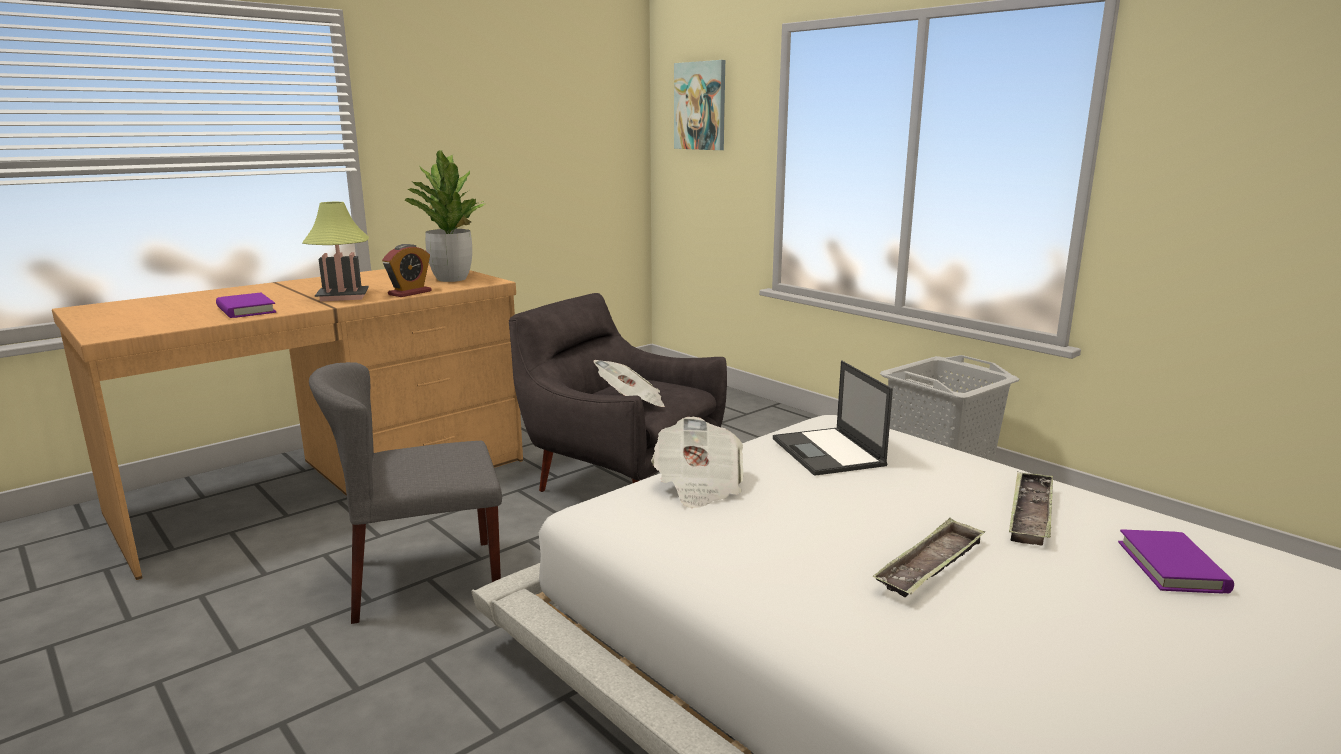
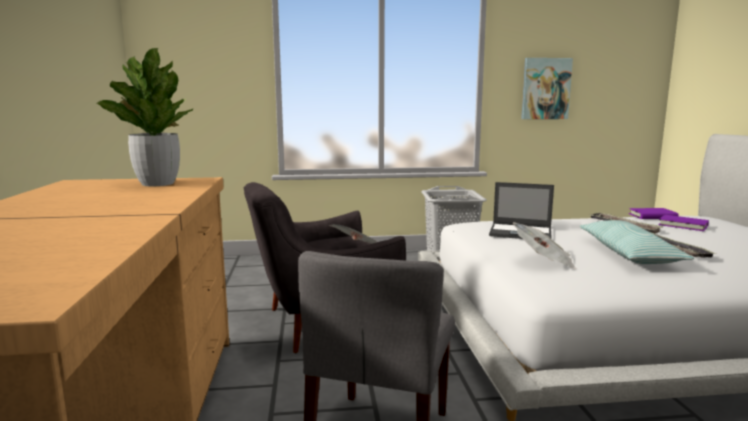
camera: 55 degrees left, 5 degrees down
purple book [216,293,276,318] -> purple book moved to [629,208,679,219]
table lamp [302,202,369,301] -> none
alarm clock [382,244,431,297] -> none
picture [674,60,725,150] -> picture moved to [521,58,573,119]
none -> pillow [580,220,694,264]

